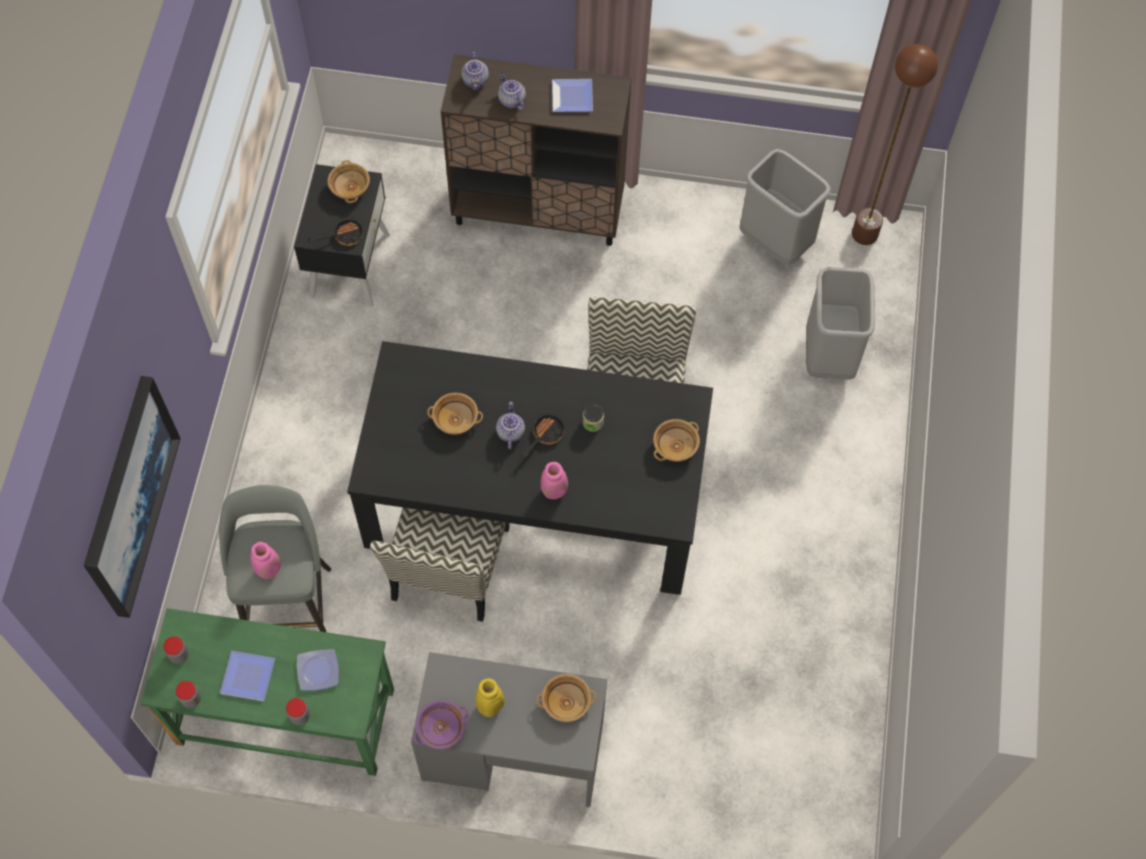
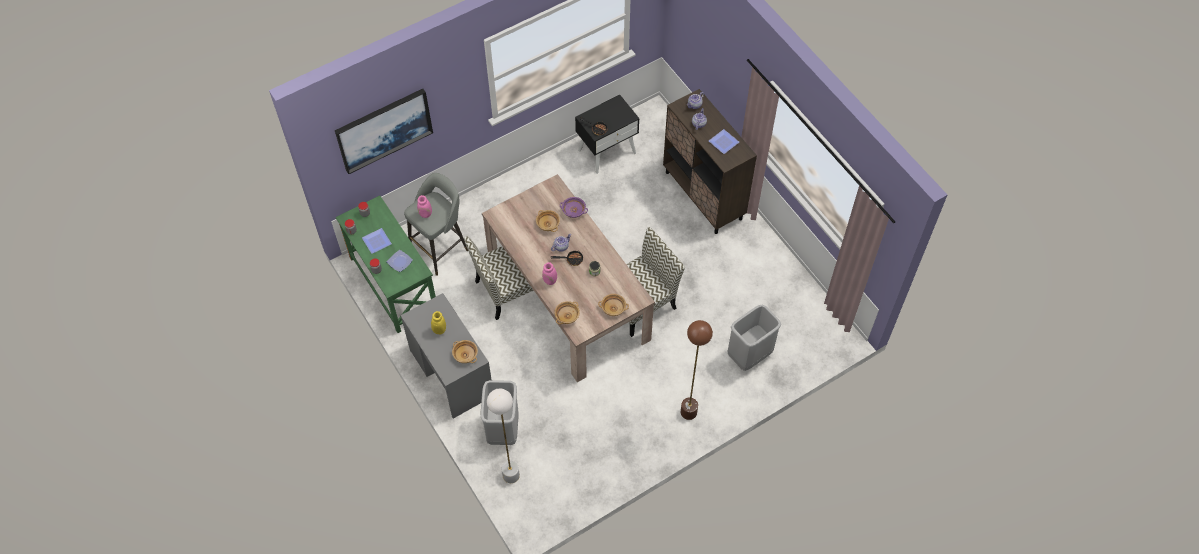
camera: 50 degrees right, 5 degrees down
beige bowl [327,160,370,203] -> beige bowl moved to [554,301,580,325]
black dining table [347,341,713,595] -> beige dining table [482,174,655,382]
purple bowl [413,700,468,749] -> purple bowl moved to [560,197,588,218]
grey trash can [739,149,831,265] -> grey trash can moved to [481,380,519,445]
brown floor lamp [852,44,938,245] -> brown floor lamp moved to [681,320,713,420]
none -> white floor lamp [487,388,520,483]

